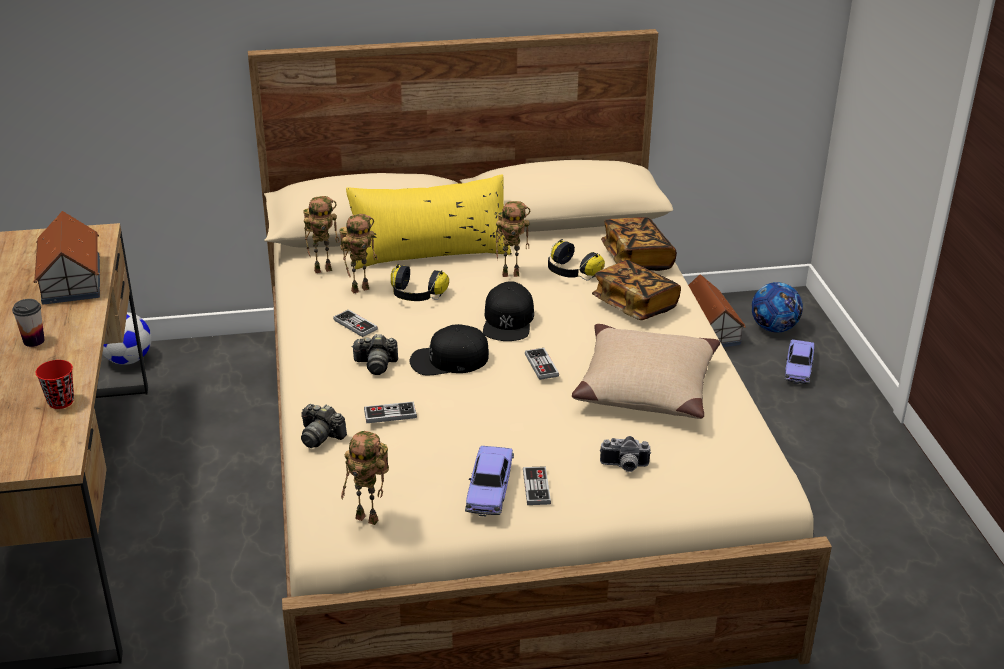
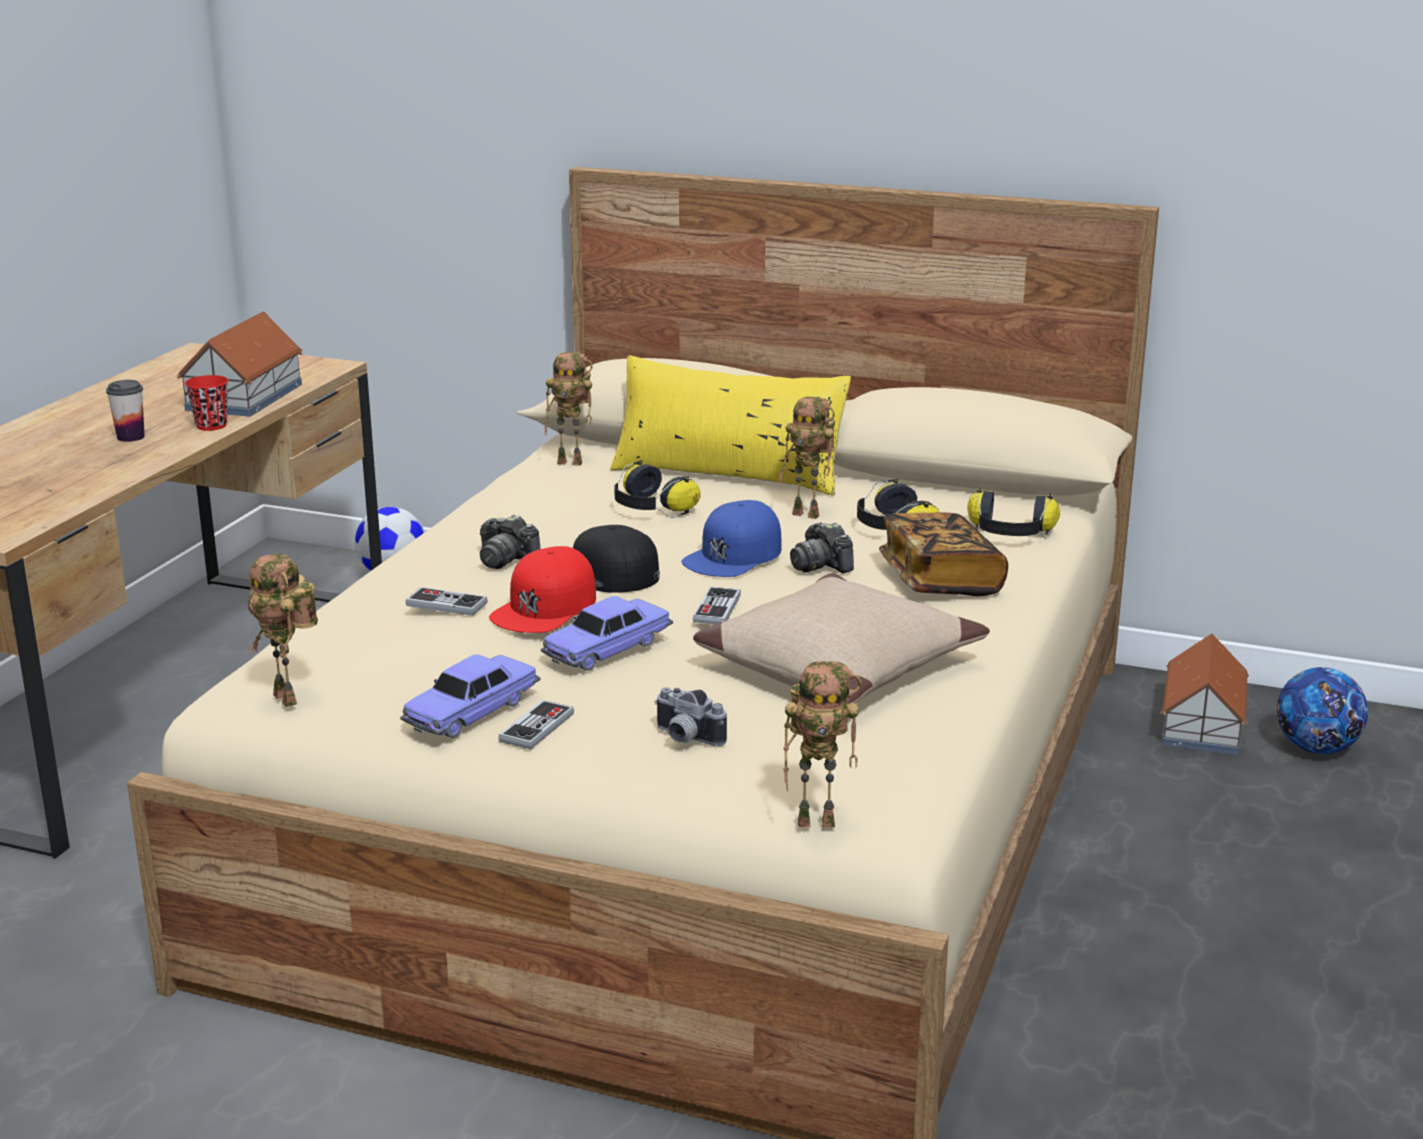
camera: 30 degrees right, 10 degrees down
red cup [36,360,74,409] -> red cup moved to [185,375,228,431]
camera [301,404,347,448] -> camera moved to [790,522,854,574]
game controller [333,309,378,337] -> none
toy robot [340,214,378,293] -> toy robot moved to [784,661,861,827]
black cap [483,281,534,341] -> blue cap [682,500,782,577]
book [601,217,677,271] -> headphones [967,488,1060,538]
toy car [784,339,815,384] -> toy car moved to [541,596,673,671]
none -> red cap [489,546,596,633]

